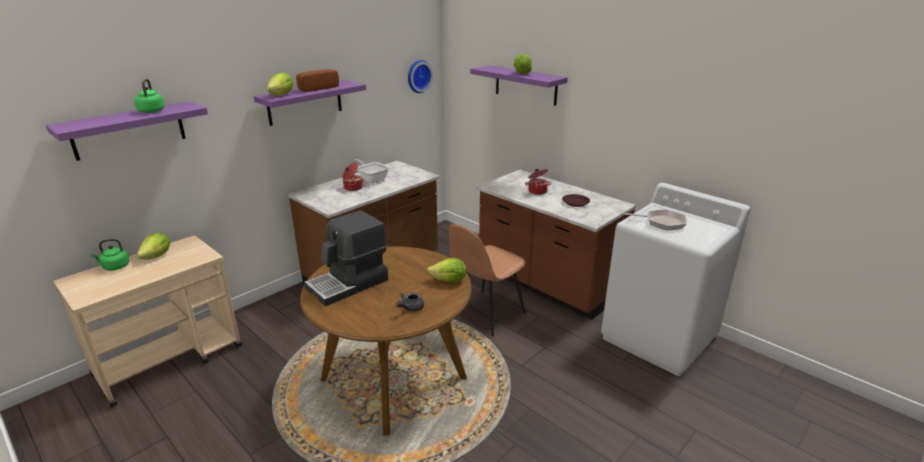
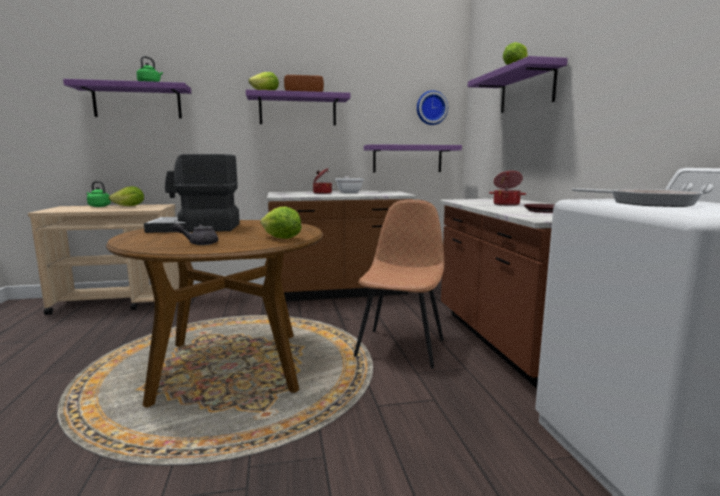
camera: 35 degrees right, 15 degrees down
brown chair [449,224,526,336] -> brown chair turned 120 degrees clockwise [354,199,444,369]
none -> purple shelf [364,144,462,172]

